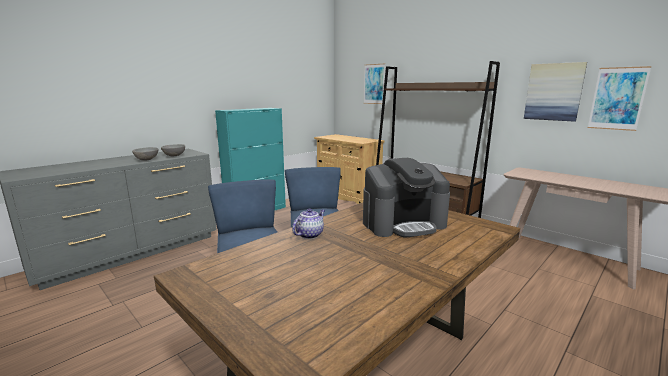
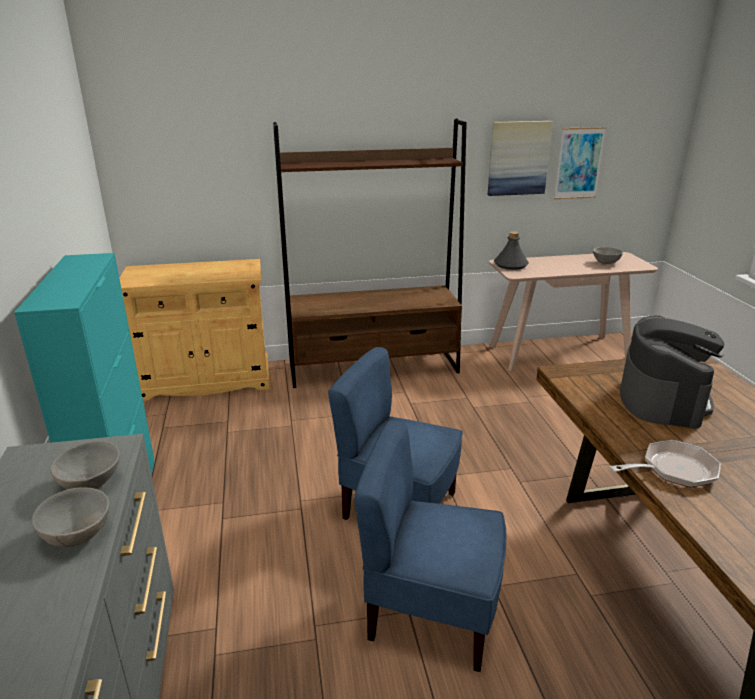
camera: 55 degrees left, 10 degrees up
teapot [292,209,325,239] -> frying pan [609,440,721,487]
picture [364,64,385,104] -> none
none -> grey bottle [494,231,529,270]
none -> grey bowl [593,247,623,264]

